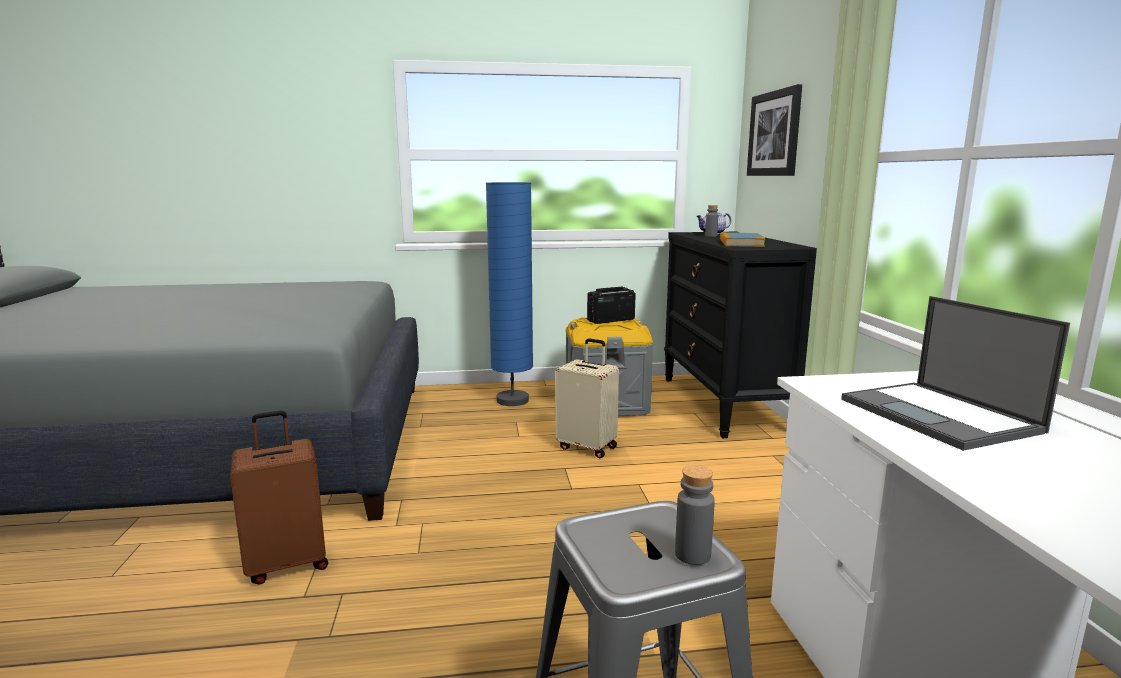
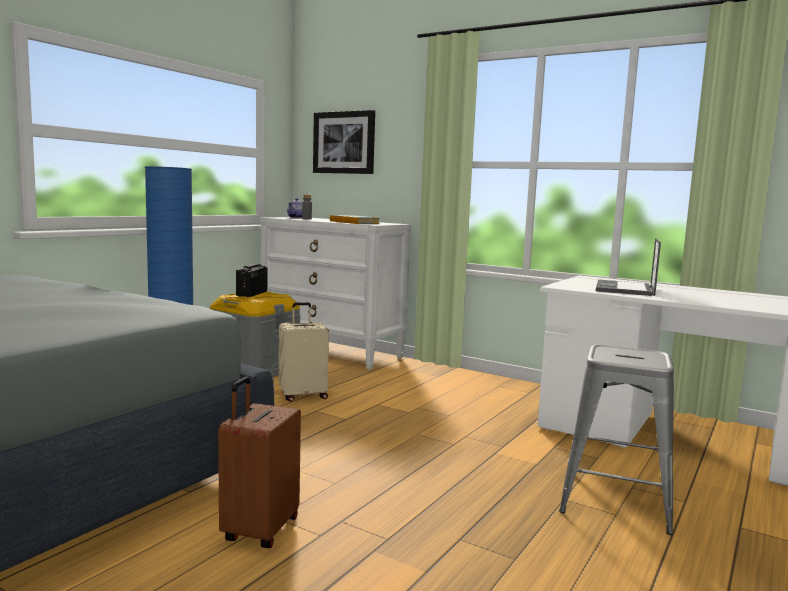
camera: 50 degrees left, 5 degrees down
black dresser [664,232,817,438] -> white dresser [260,217,411,370]
grey bottle [675,465,715,565] -> none
laptop [841,296,1070,451] -> laptop turned 90 degrees clockwise [596,238,661,296]

